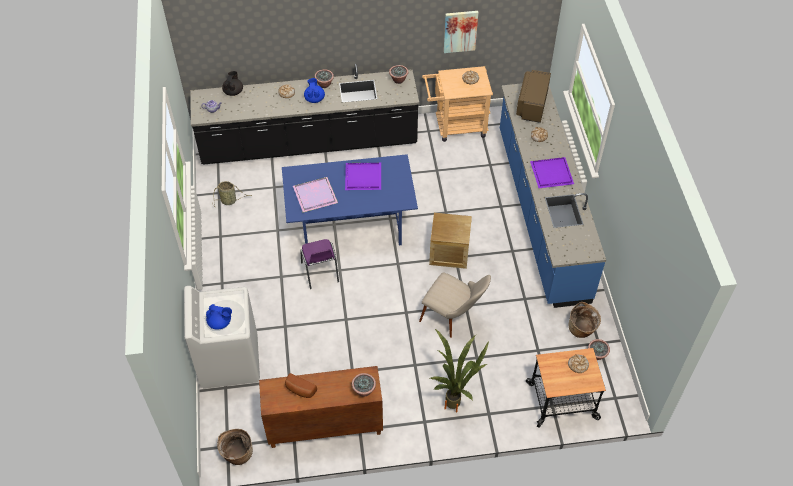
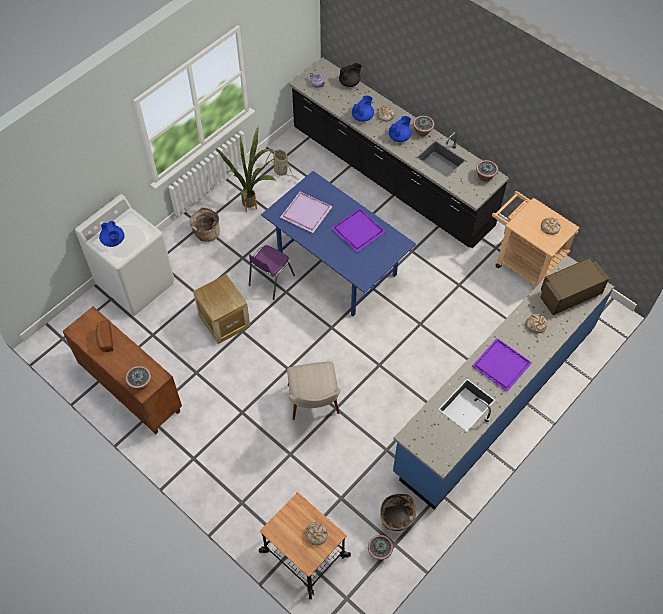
camera: 50 degrees right, 5 degrees up
basket [217,429,253,465] -> basket moved to [189,207,220,242]
crate [429,213,472,269] -> crate moved to [193,274,250,344]
potted plant [430,329,489,413] -> potted plant moved to [215,127,276,213]
picture [444,11,478,53] -> none
none -> blue teapot [352,96,374,122]

